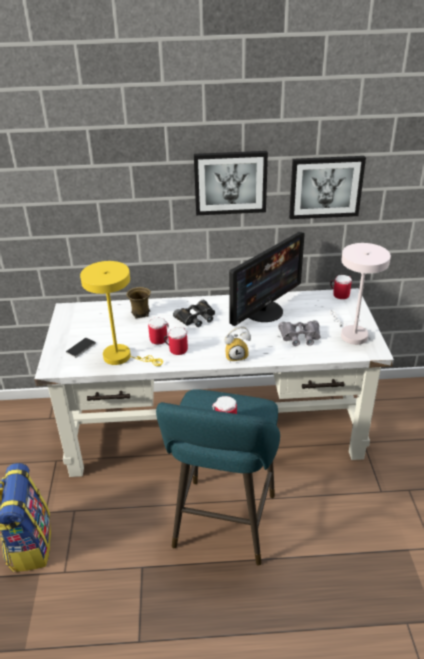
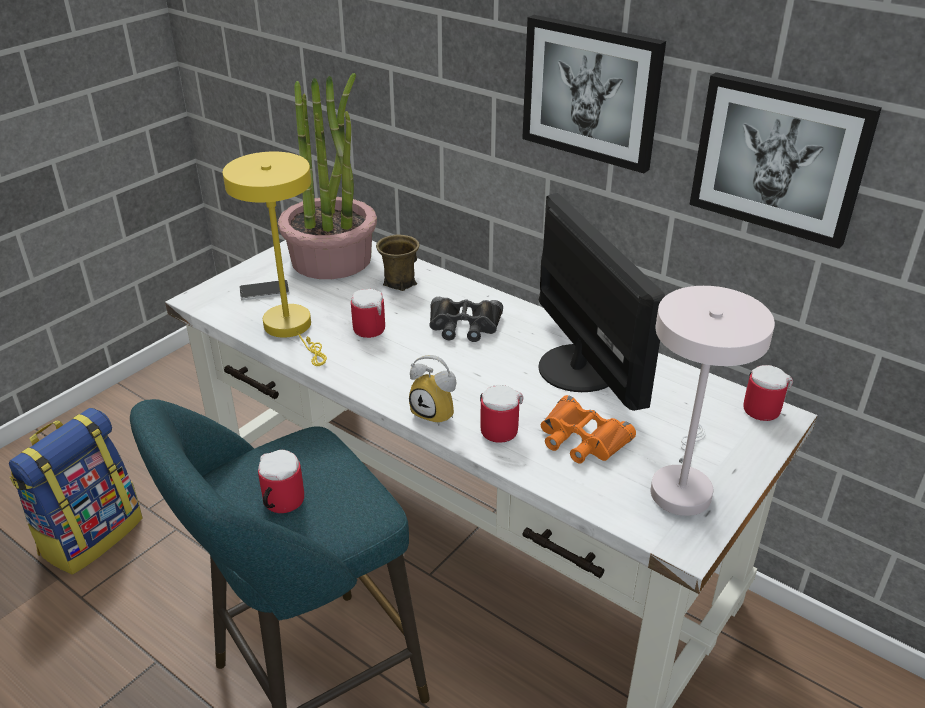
camera: 40 degrees right, 0 degrees up
mug [164,327,188,355] -> mug moved to [480,385,523,443]
monitor [229,232,305,326] -> monitor turned 105 degrees counterclockwise [538,193,665,411]
grey binoculars [278,320,320,346] -> orange binoculars [541,395,636,463]
none -> potted plant [278,73,377,279]

